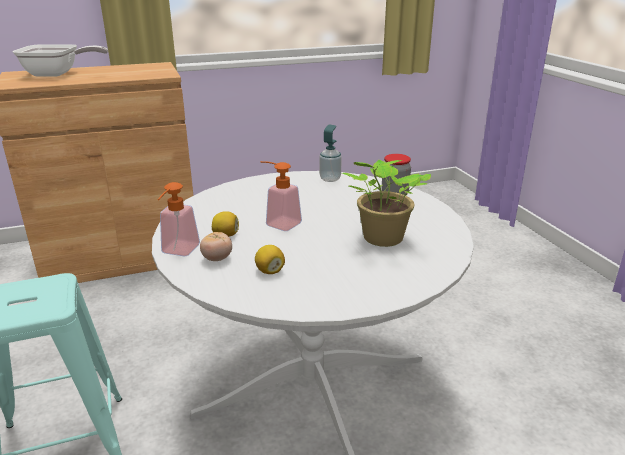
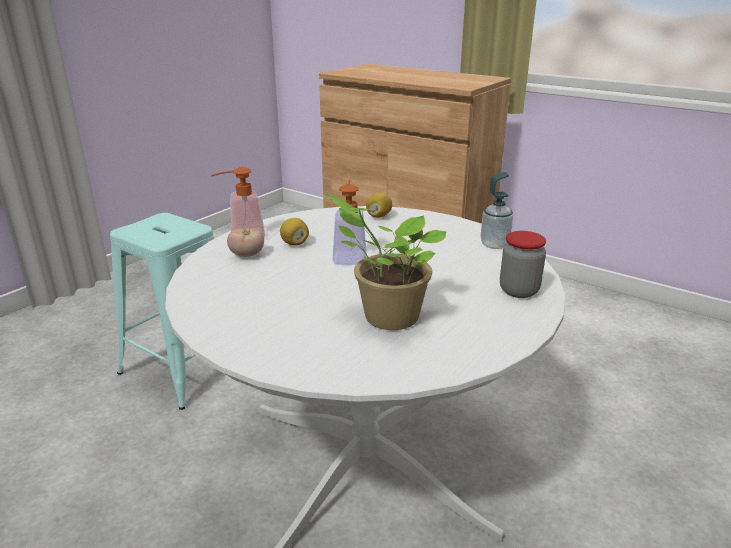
camera: 55 degrees right, 0 degrees up
frying pan [12,44,108,76] -> none
lemon [255,245,285,274] -> lemon moved to [366,193,392,218]

